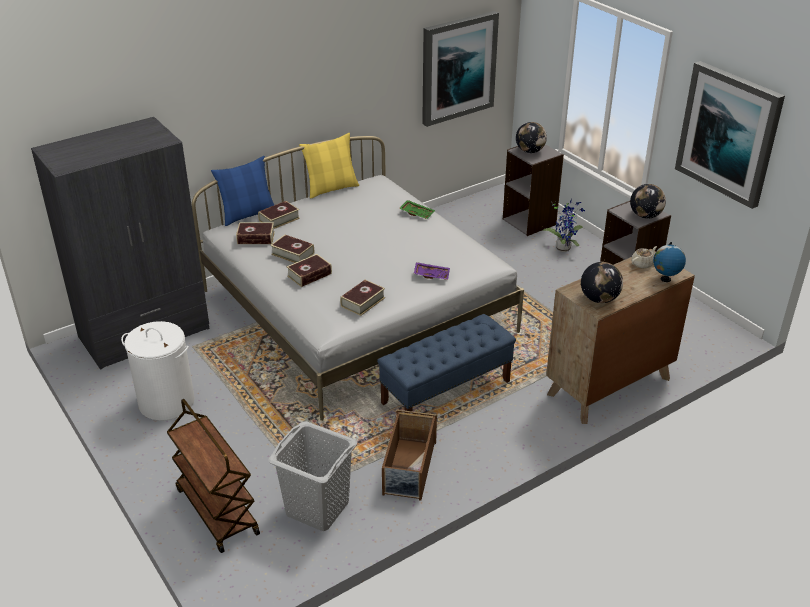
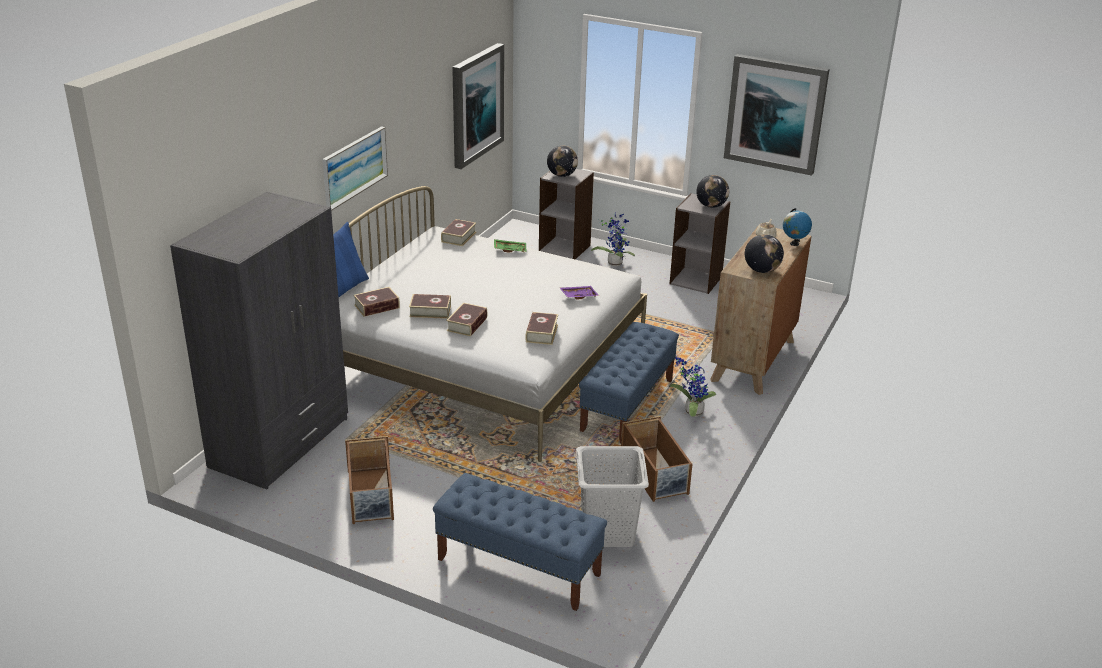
camera: 30 degrees left, 5 degrees down
white laundry basket [121,321,195,421] -> brown storage box [345,436,394,524]
brown cart [167,399,260,553] -> blue bench [433,473,607,611]
book [258,201,300,229] -> book moved to [441,219,476,246]
yellow pillow [299,133,359,199] -> none
none -> picture [322,126,388,211]
none -> potted plant [669,357,716,417]

